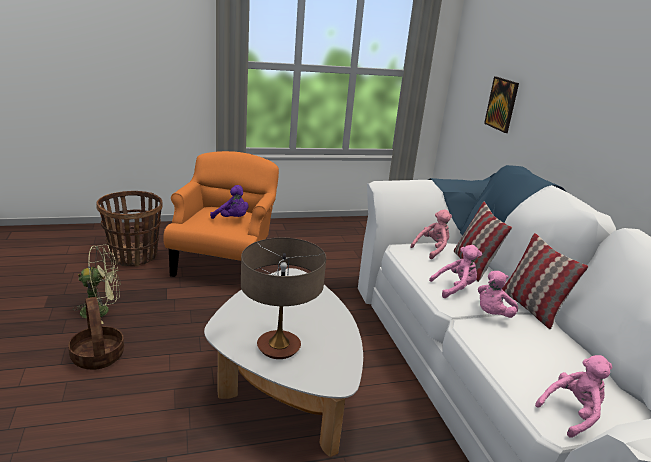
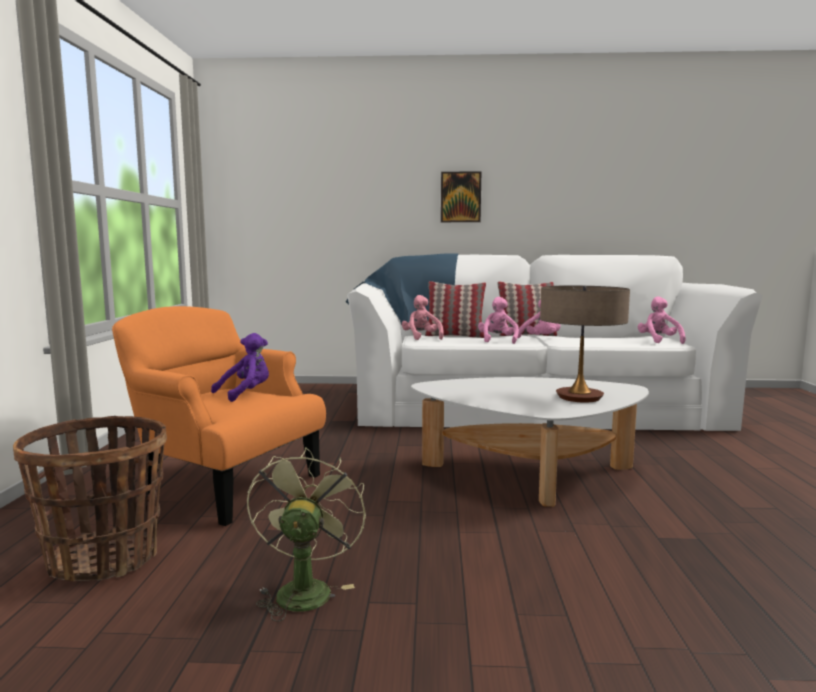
camera: 70 degrees left, 15 degrees down
basket [68,297,124,370] -> none
picture [484,76,519,133] -> picture moved to [441,172,481,222]

